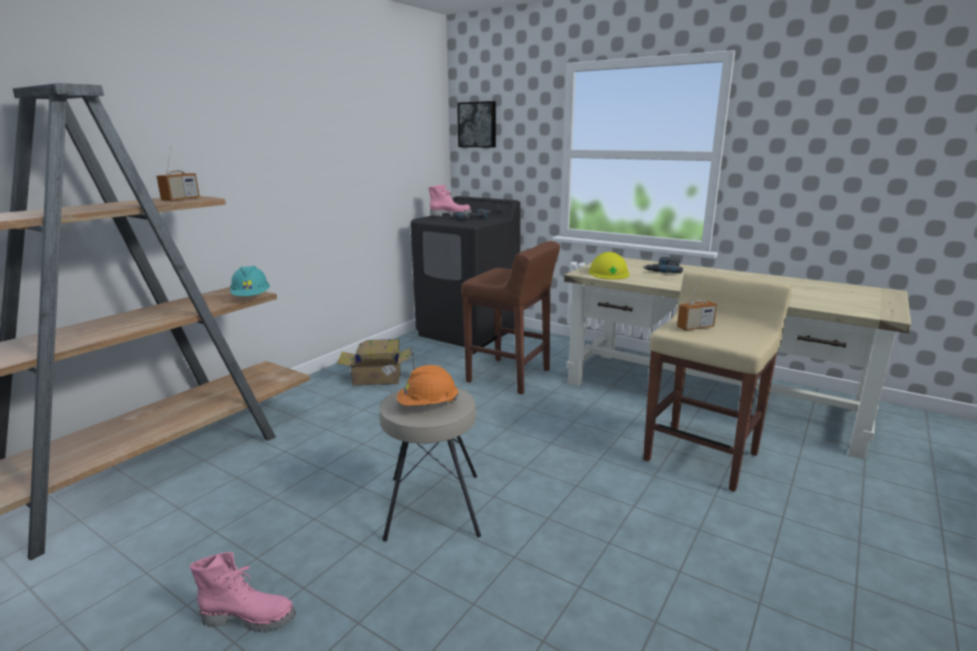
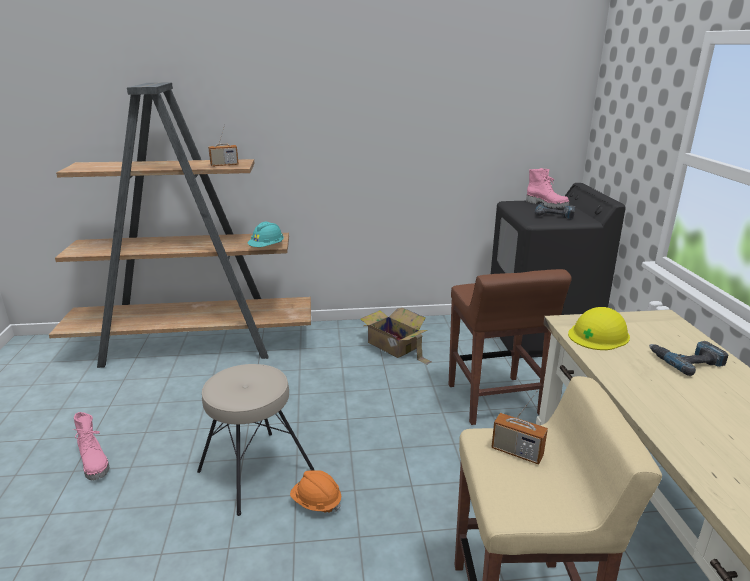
camera: 50 degrees right, 5 degrees up
orange hard hat [397,365,459,406] -> orange hard hat moved to [290,470,341,513]
picture [457,101,496,148] -> none

